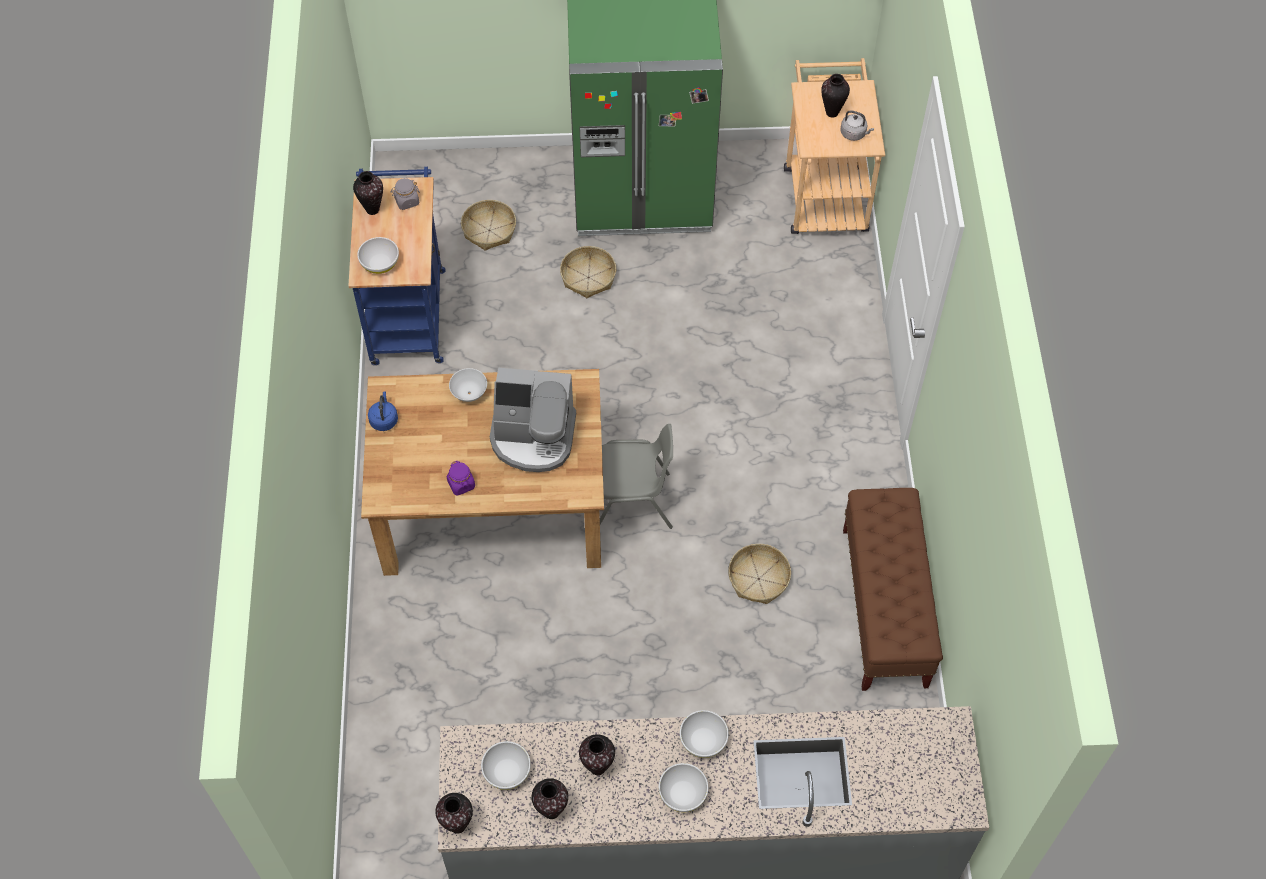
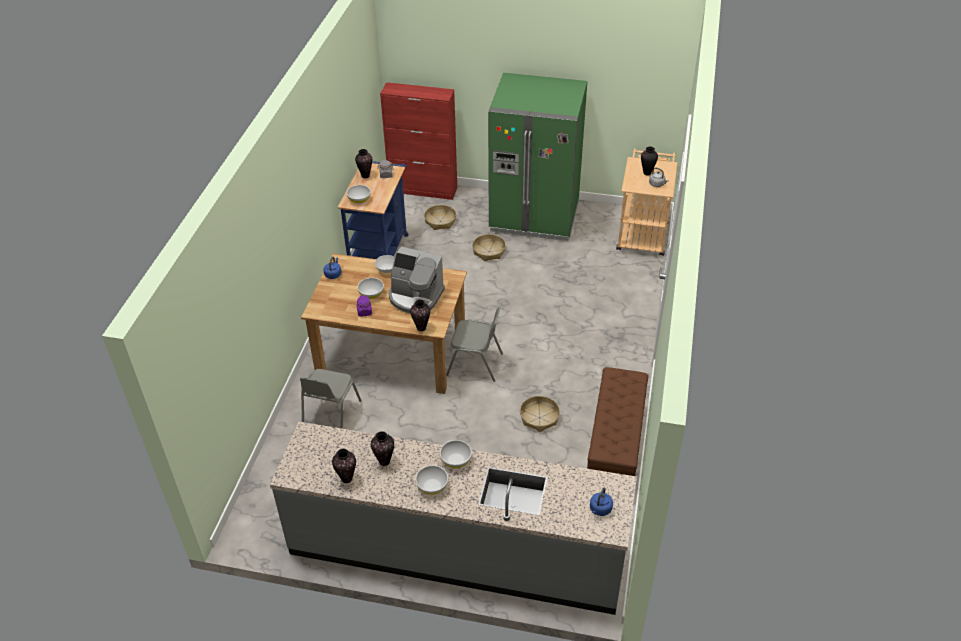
camera: 15 degrees right, 15 degrees down
vase [435,793,473,834] -> vase moved to [410,300,430,331]
white bowl [481,741,531,790] -> white bowl moved to [357,278,384,299]
none -> grey chair [300,369,361,429]
none -> red cabinet [380,82,457,200]
none -> blue kettle [590,487,613,516]

